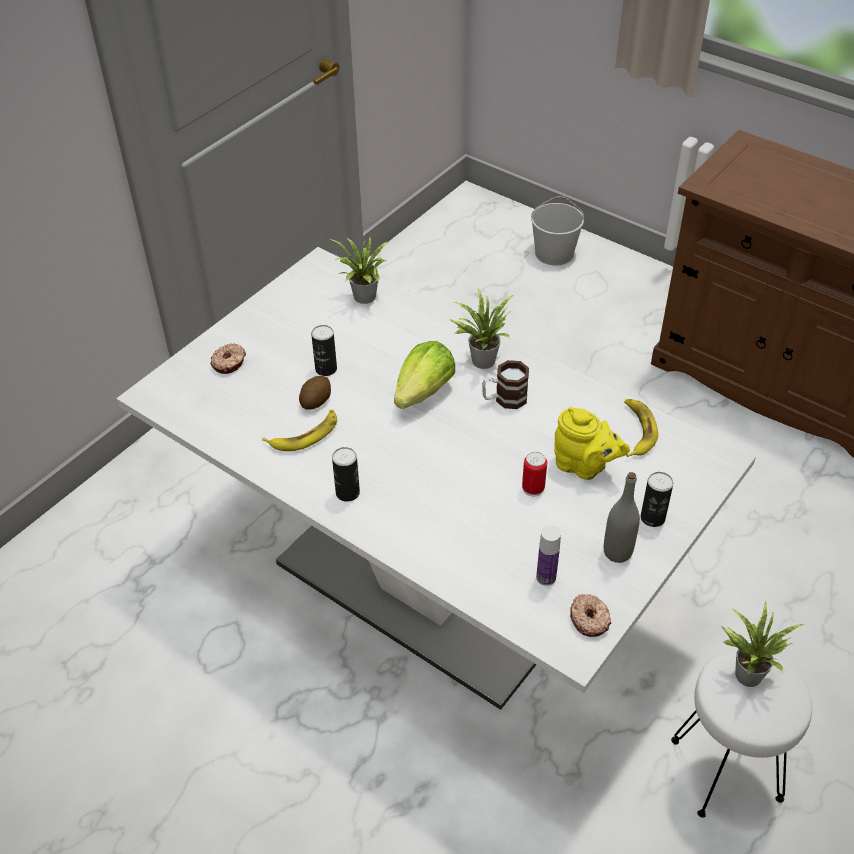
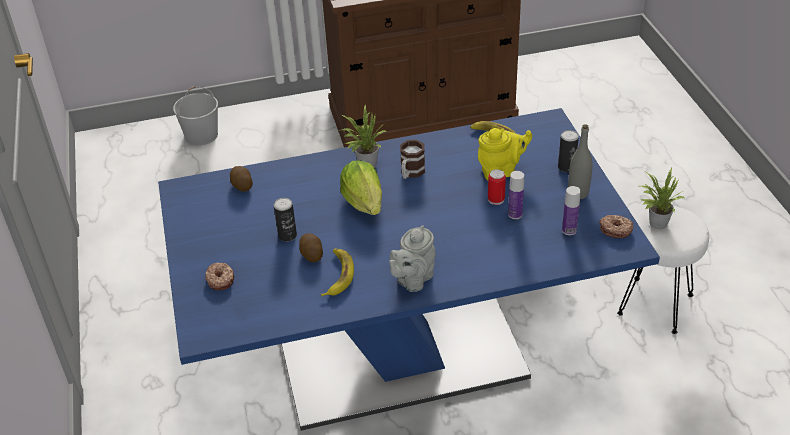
camera: 50 degrees left, 5 degrees down
white dining table [116,247,756,710] -> blue dining table [158,108,660,431]
potted plant [330,237,390,304] -> potato [230,166,253,192]
can [332,447,360,502] -> grey teapot [389,225,435,292]
none -> bottle [508,171,524,219]

